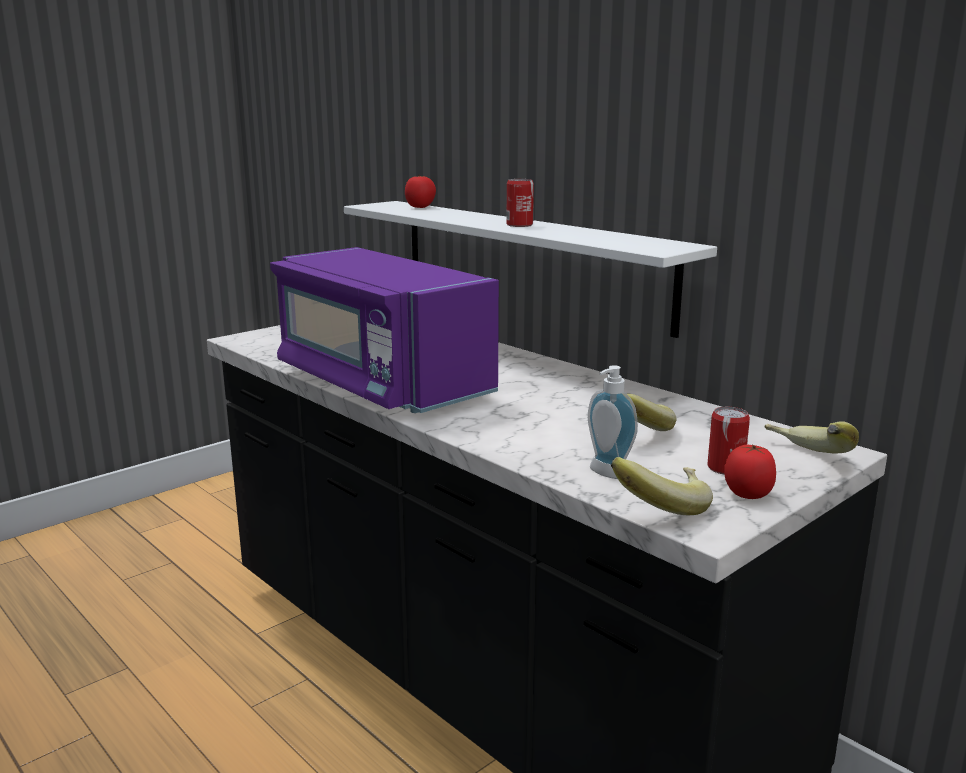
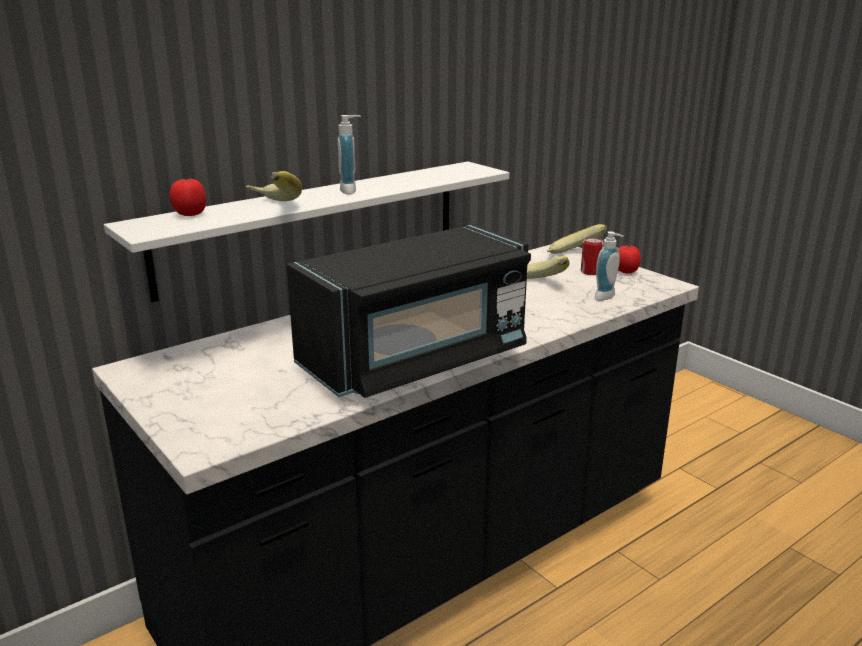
camera: 85 degrees left, 5 degrees up
purple microwave [270,247,499,413] -> black microwave [287,224,531,398]
can [506,179,534,227] -> soap dispenser [338,115,361,194]
banana [611,457,713,515] -> banana moved to [246,171,302,201]

